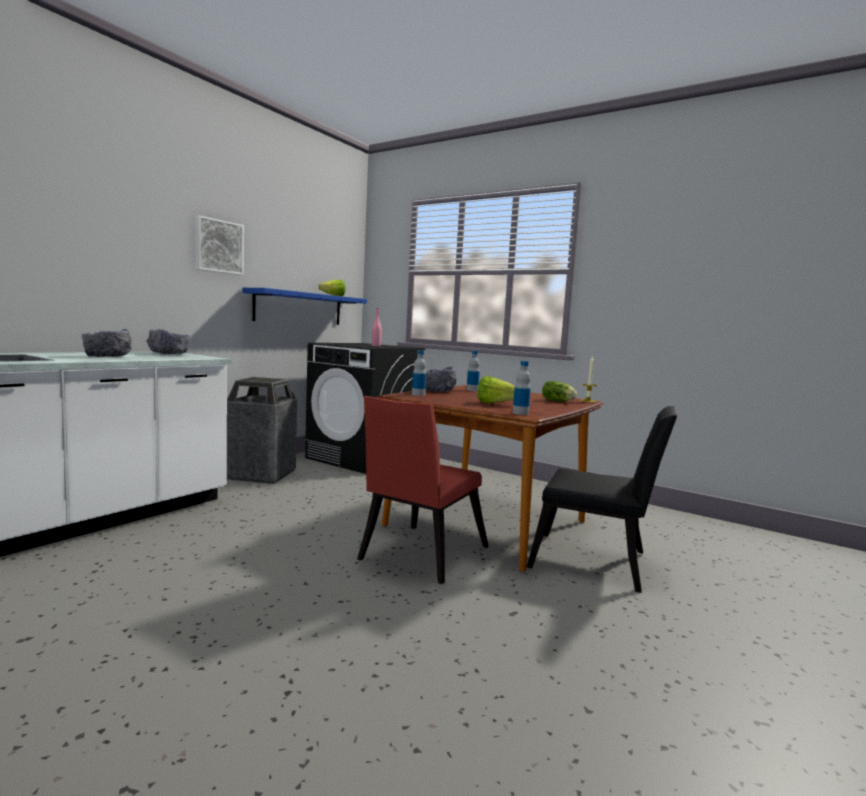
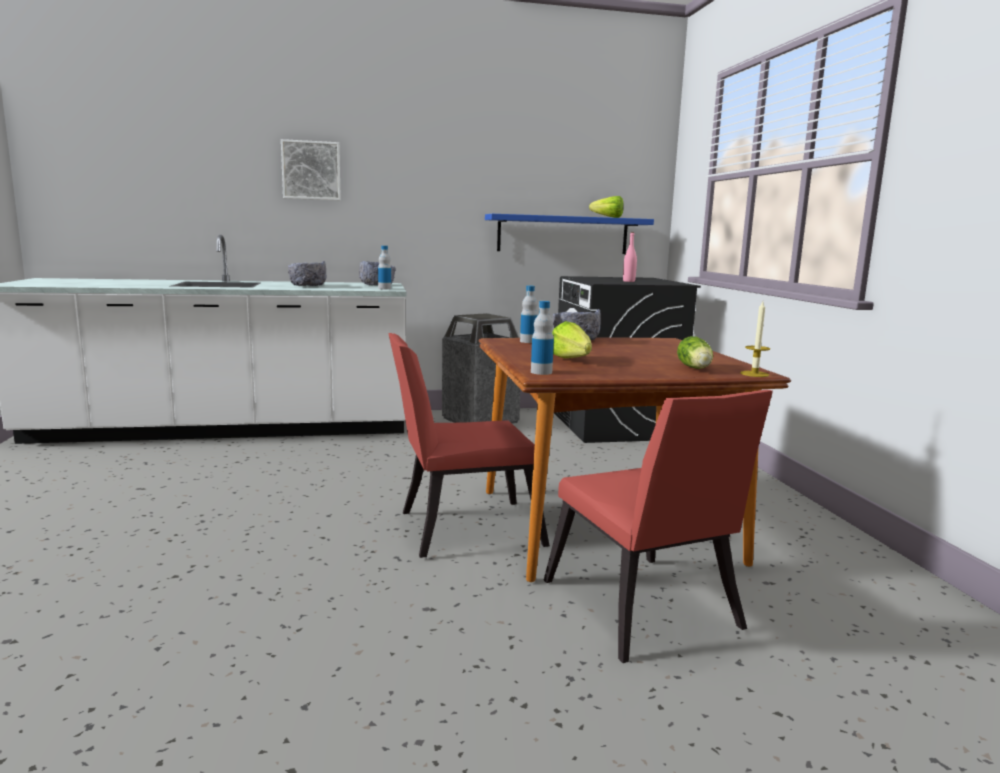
camera: 45 degrees right, 5 degrees up
picture [195,215,244,275] -> picture moved to [281,139,341,200]
bottle [467,351,480,391] -> bottle moved to [378,246,391,289]
black chair [527,406,677,593] -> red chair [544,390,773,663]

